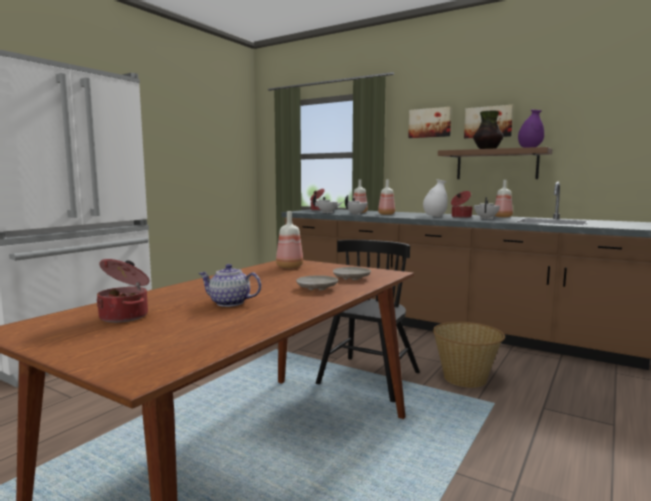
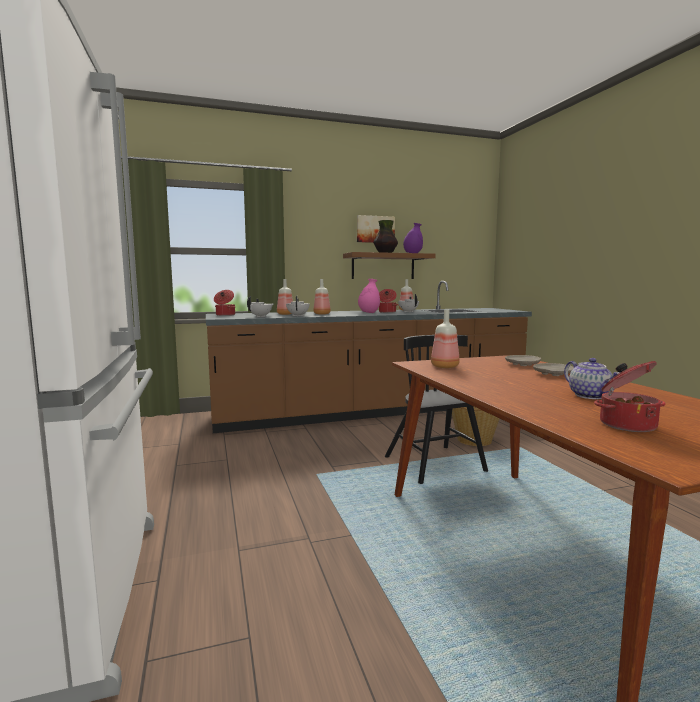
camera: 50 degrees left, 0 degrees up
teapot [199,264,261,307] -> teapot turned 75 degrees counterclockwise [564,358,620,399]
picture [408,107,451,138] -> none
white vase [423,179,448,217] -> pink vase [358,279,380,313]

